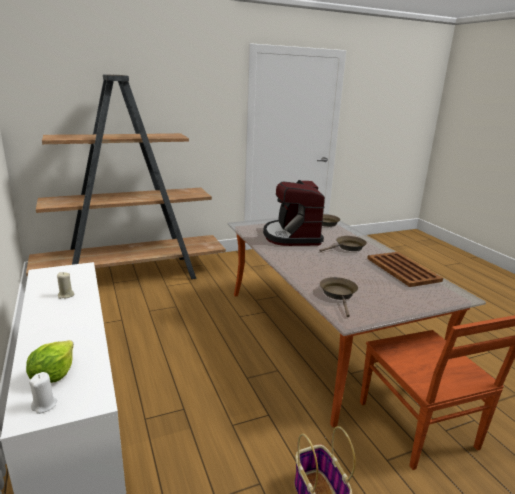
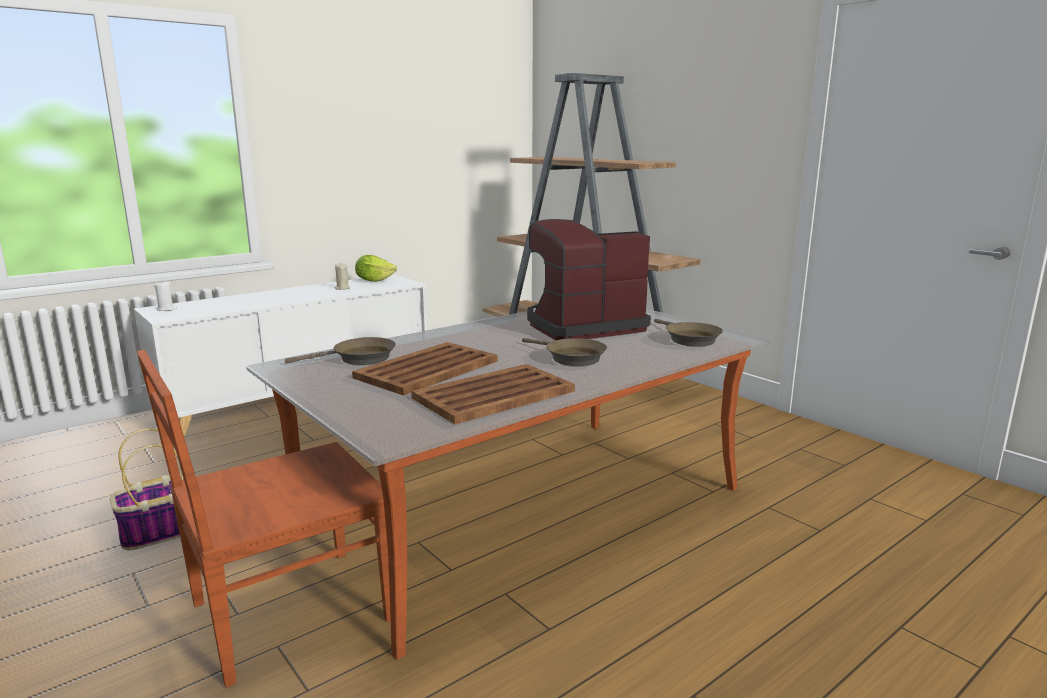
camera: 75 degrees right, 5 degrees down
lettuce [26,340,74,383] -> lettuce moved to [355,255,397,282]
none -> brown tray [352,342,498,395]

